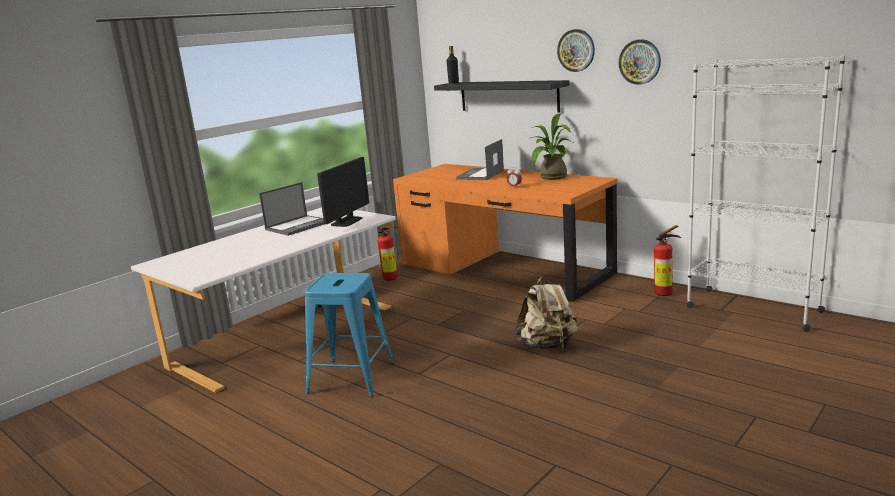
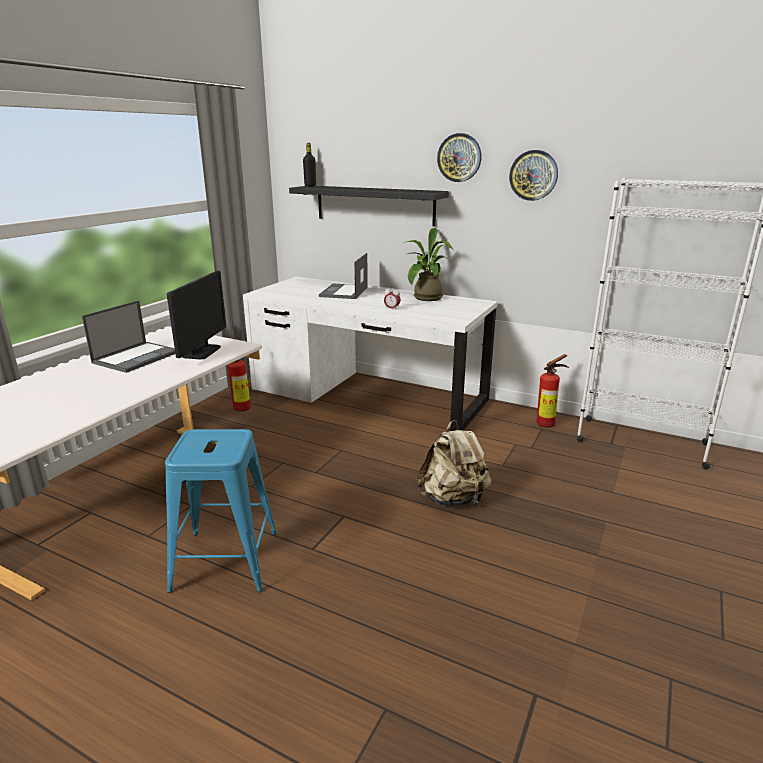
camera: 15 degrees left, 5 degrees up
orange desk [393,164,618,302] -> white desk [243,277,498,431]

